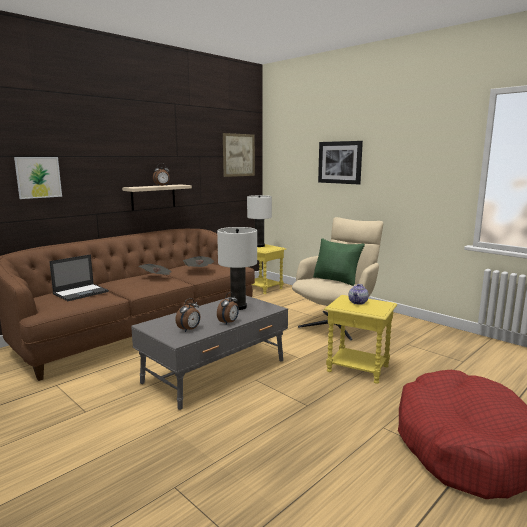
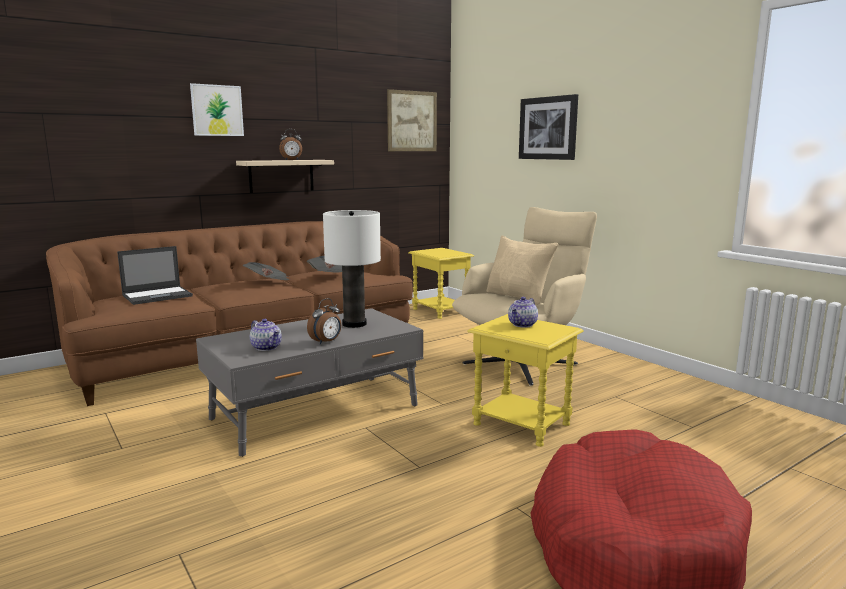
camera: 10 degrees right, 0 degrees up
picture [14,157,62,199] -> picture moved to [190,83,244,136]
alarm clock [176,298,200,332] -> teapot [250,319,282,351]
white table lamp [247,195,272,247] -> none
green pillow [313,238,365,286] -> beige pillow [486,236,559,305]

